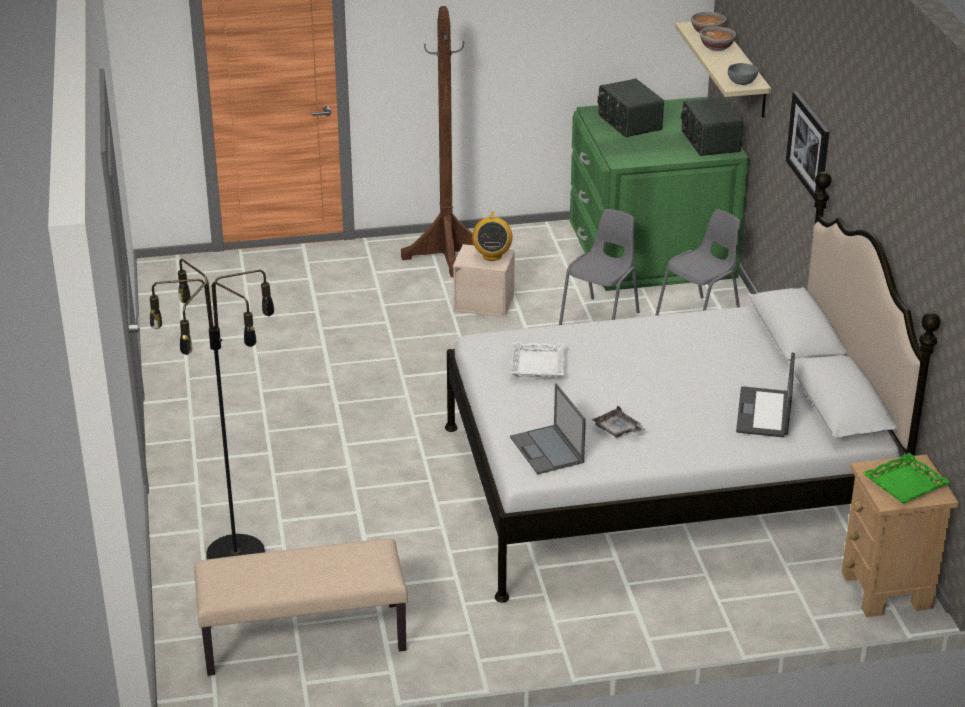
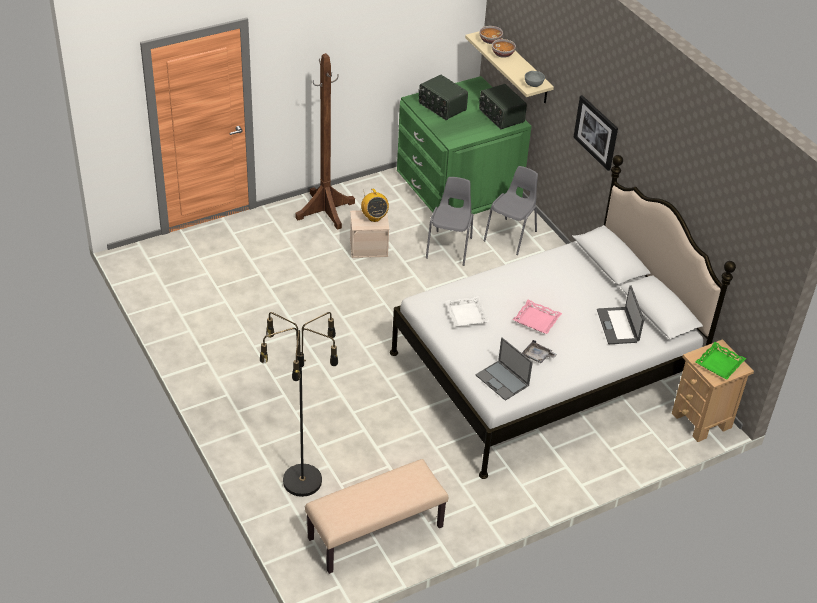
camera: 20 degrees left, 10 degrees up
none -> pink tray [513,300,562,334]

